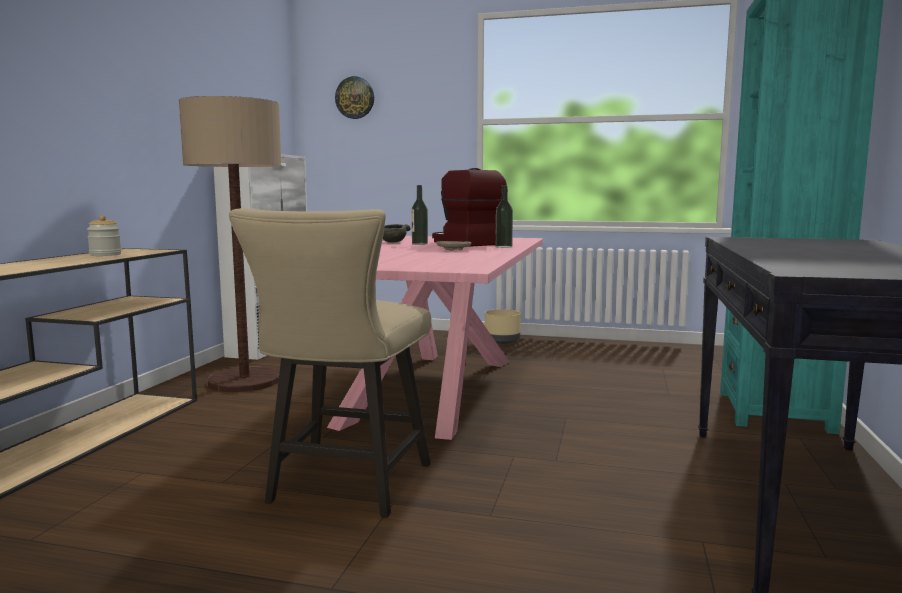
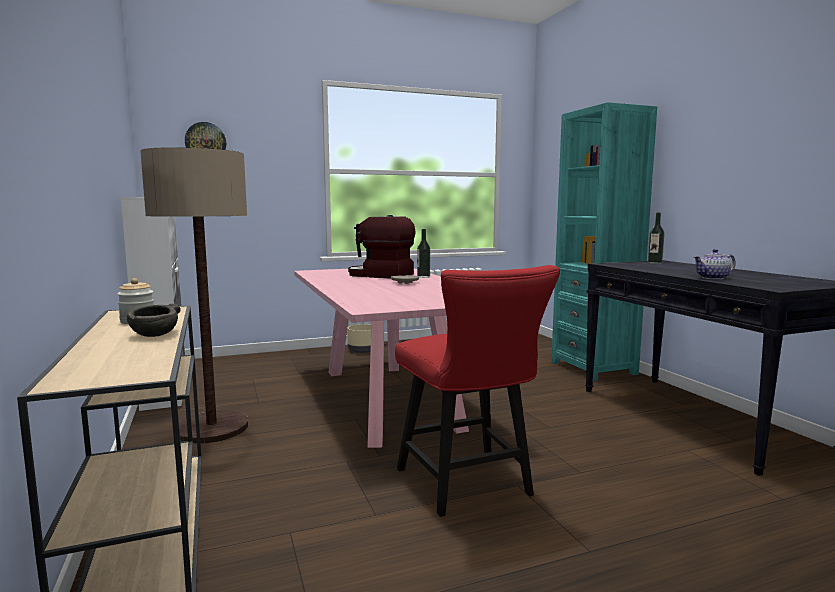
camera: 35 degrees left, 0 degrees up
beige chair [229,208,431,518] -> red chair [395,265,560,517]
grey bowl [383,224,411,242] -> grey bowl moved to [127,304,181,337]
bottle [412,185,428,245] -> bottle moved to [648,213,665,264]
none -> teapot [694,249,736,279]

